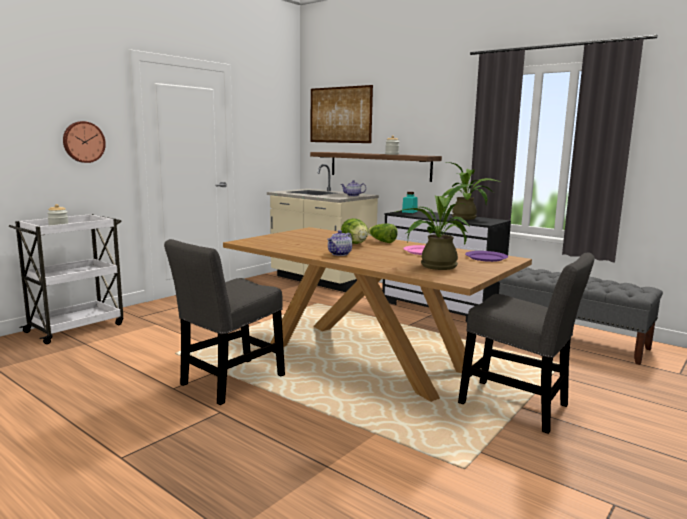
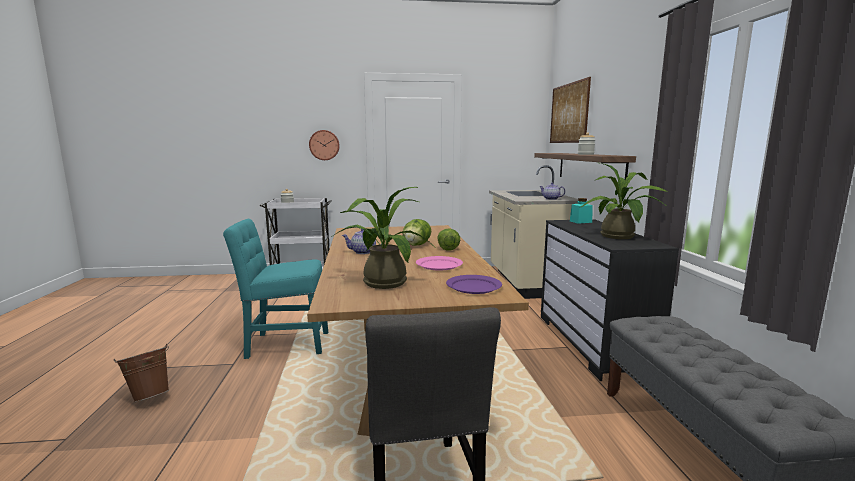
camera: 45 degrees right, 0 degrees up
grey chair [164,239,285,405] -> turquoise chair [223,219,328,359]
none -> brown bucket [114,344,169,402]

